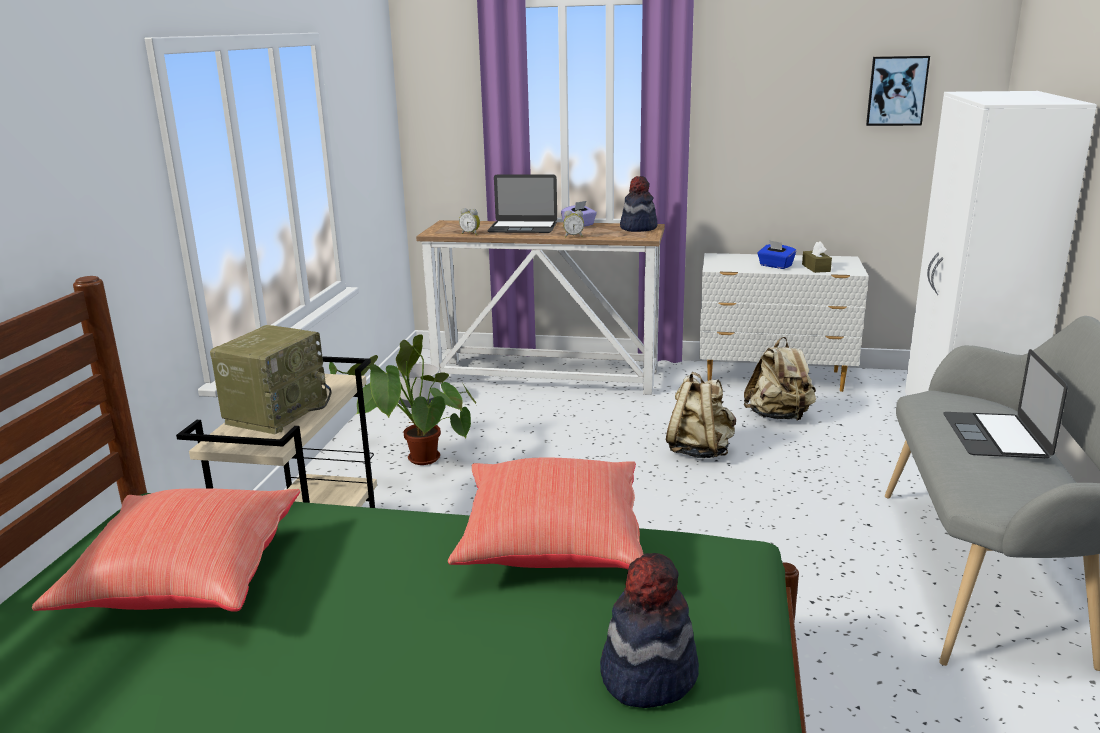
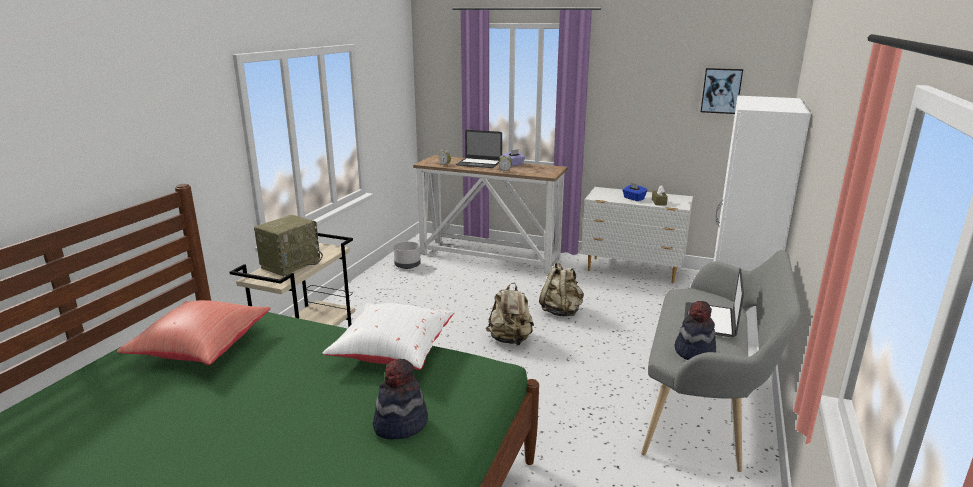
camera: 10 degrees right, 0 degrees up
potted plant [329,334,476,465] -> none
red pillow [448,458,643,569] -> white pillow [323,303,454,370]
hat [620,176,657,232] -> hat moved to [675,301,716,360]
beige backpack [744,337,816,421] -> beige backpack moved to [486,283,534,346]

